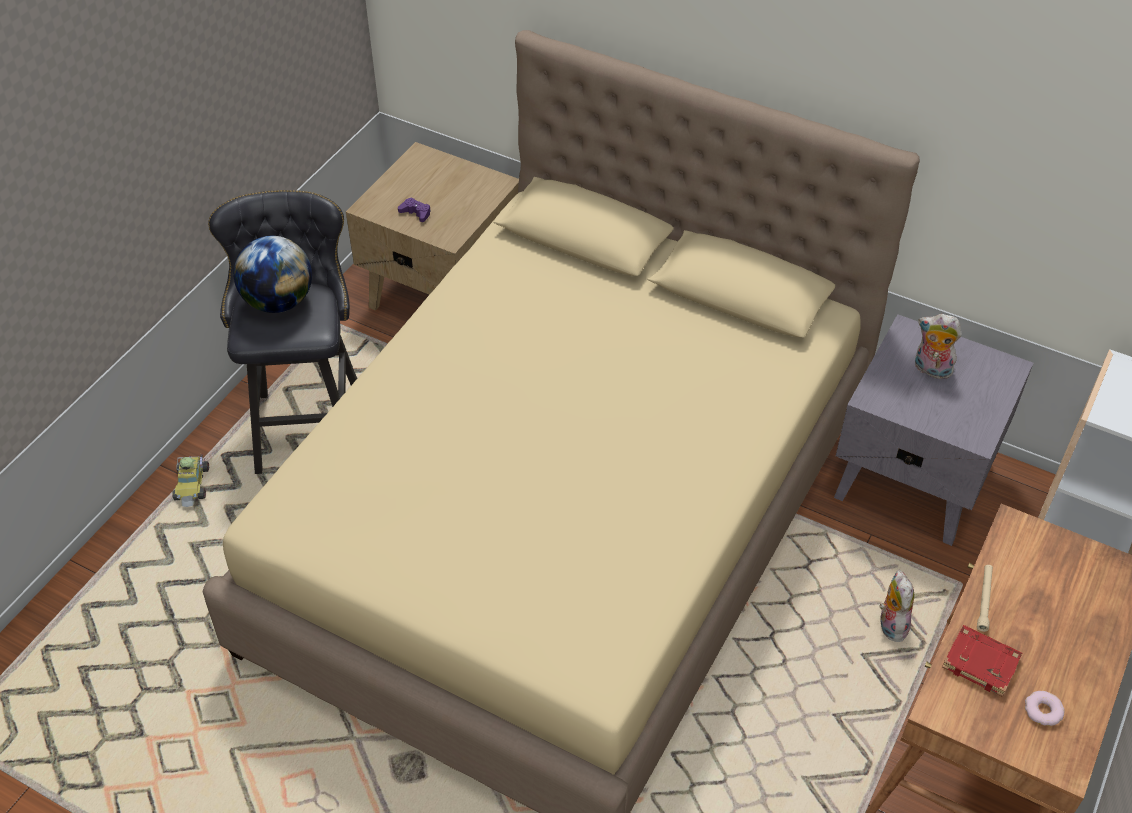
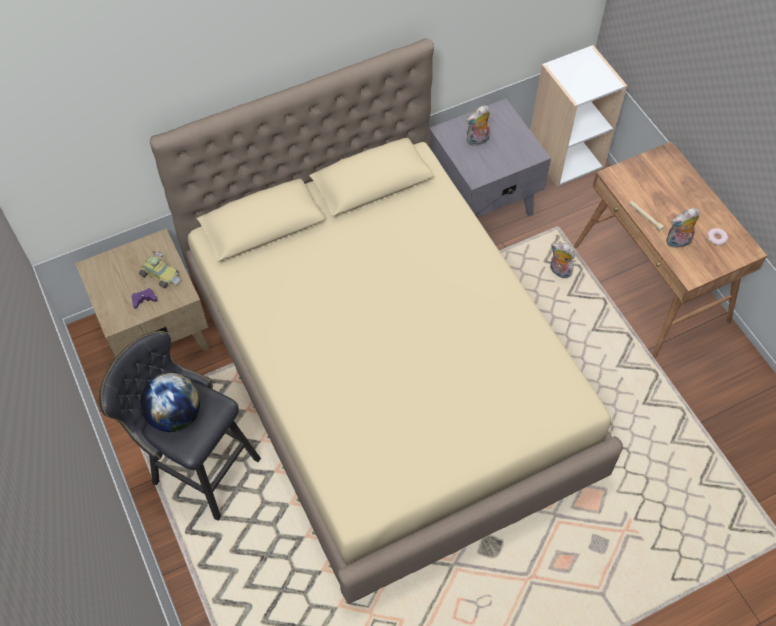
camera: 55 degrees left, 10 degrees up
toy car [172,454,209,507] -> toy car moved to [139,251,180,288]
red book [942,625,1022,697] -> plush toy [666,208,699,248]

